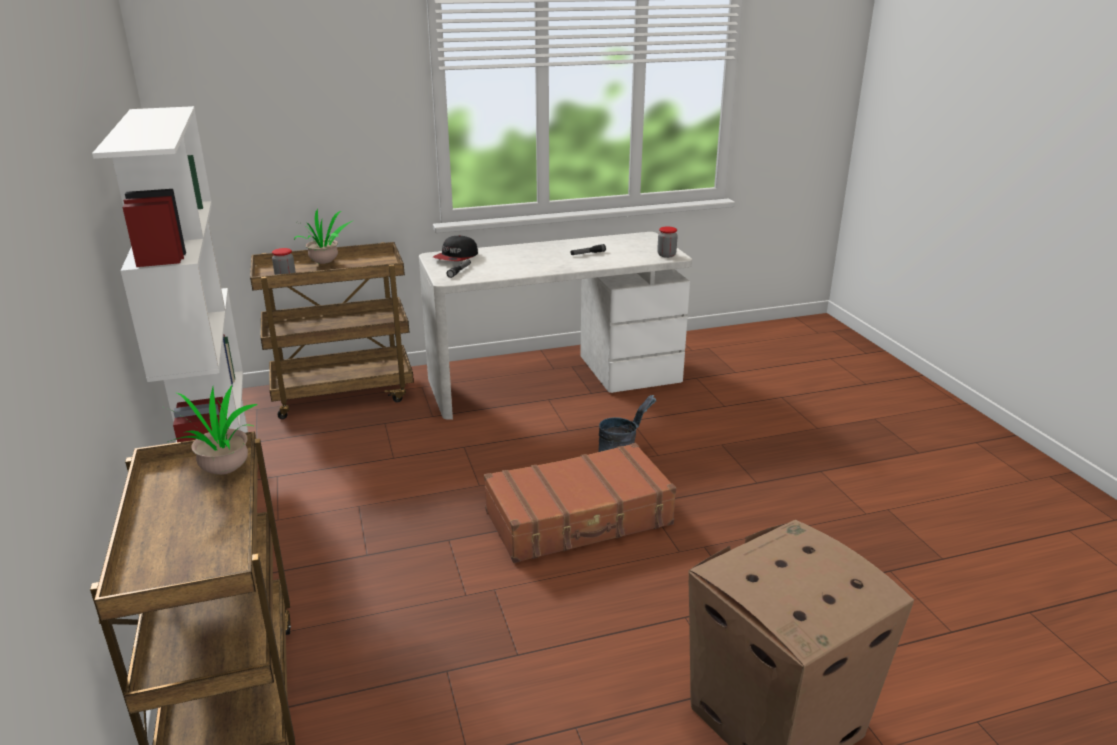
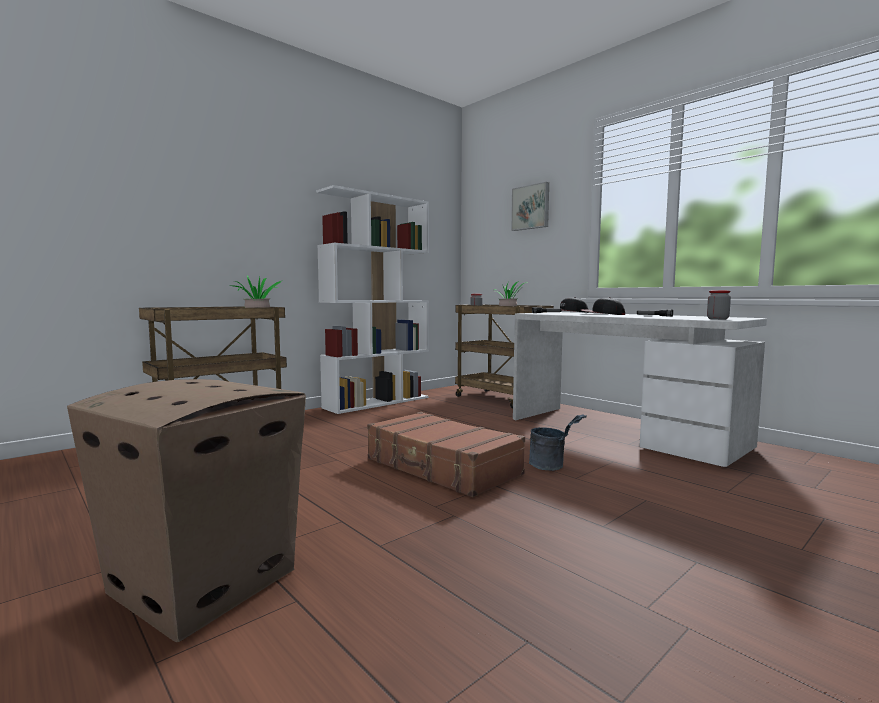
camera: 65 degrees right, 20 degrees down
none -> picture [511,182,549,231]
none -> cap [581,297,625,315]

